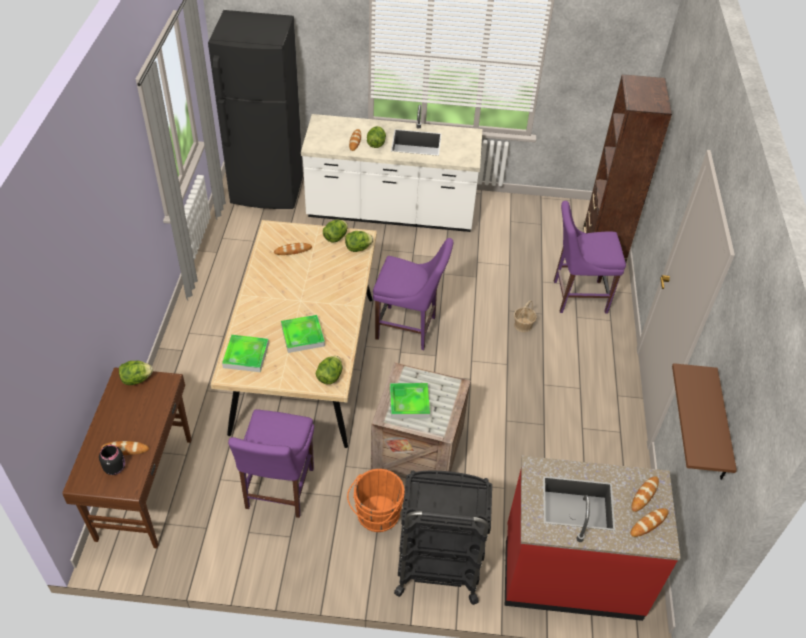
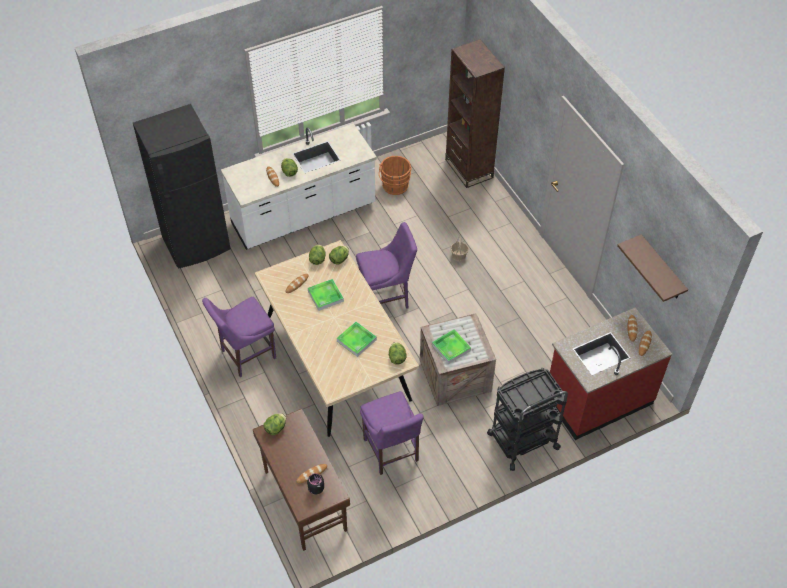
camera: 30 degrees left, 5 degrees up
tray [222,335,269,372] -> tray moved to [308,279,344,311]
orange bucket [347,469,405,532] -> orange bucket moved to [379,156,412,195]
purple chair [554,201,626,314] -> purple chair moved to [202,297,276,377]

